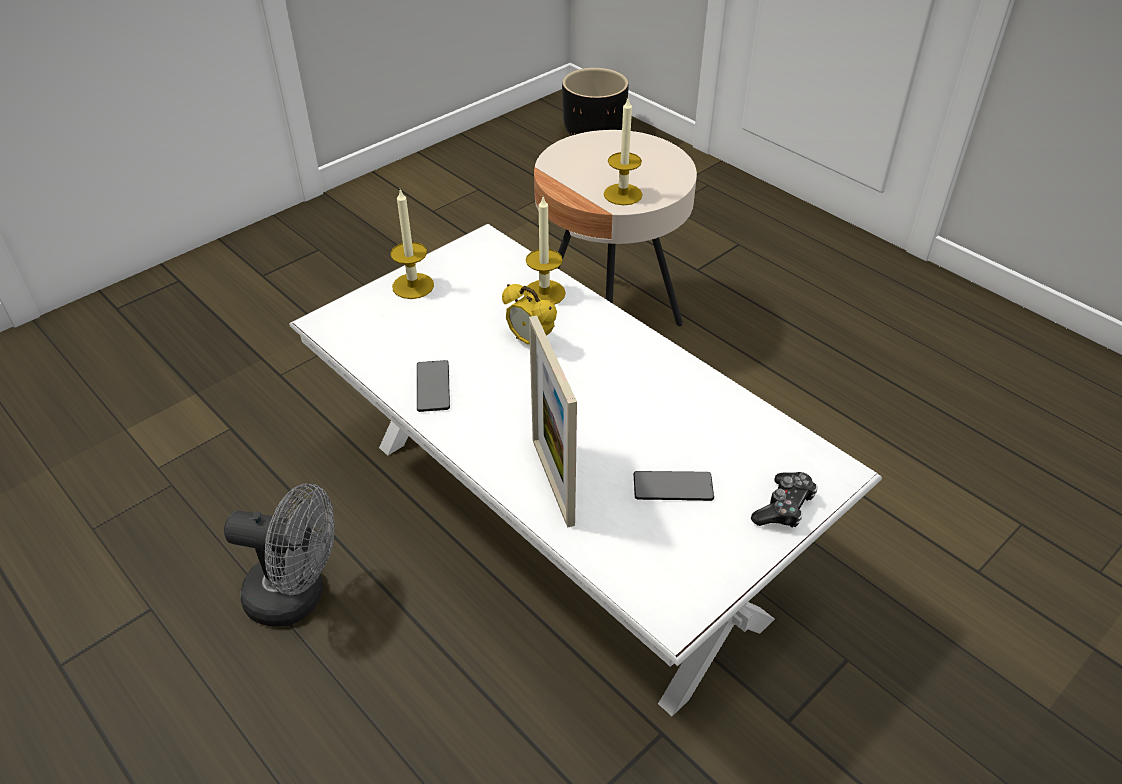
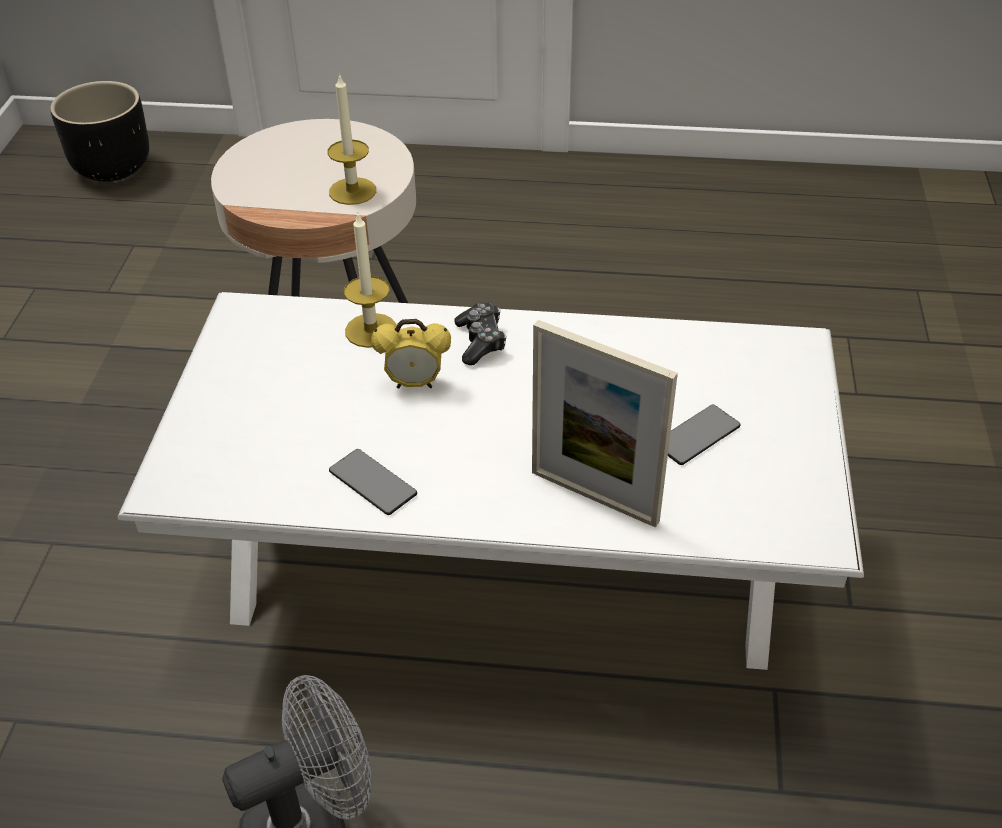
camera: 40 degrees left, 0 degrees up
candle [390,189,434,299] -> none
game controller [751,472,818,527] -> game controller moved to [454,302,506,365]

